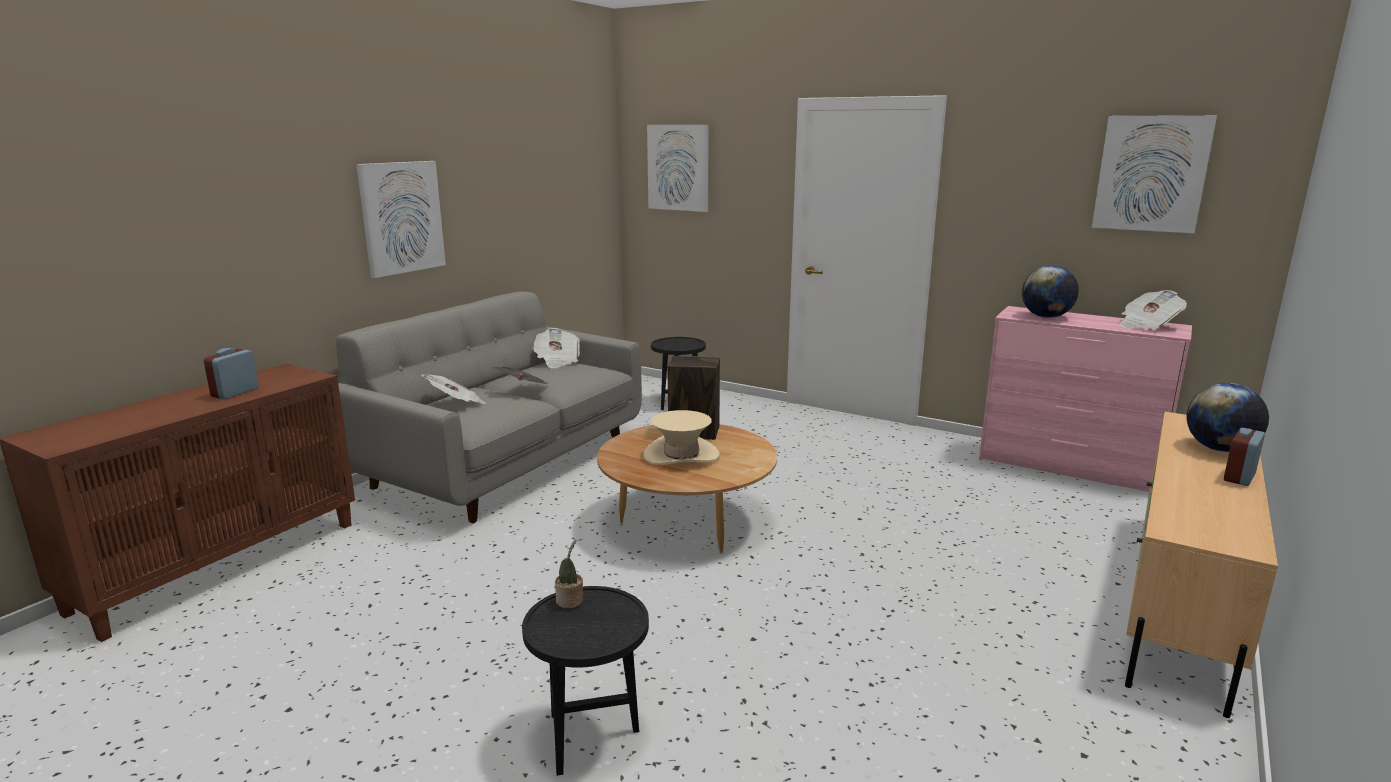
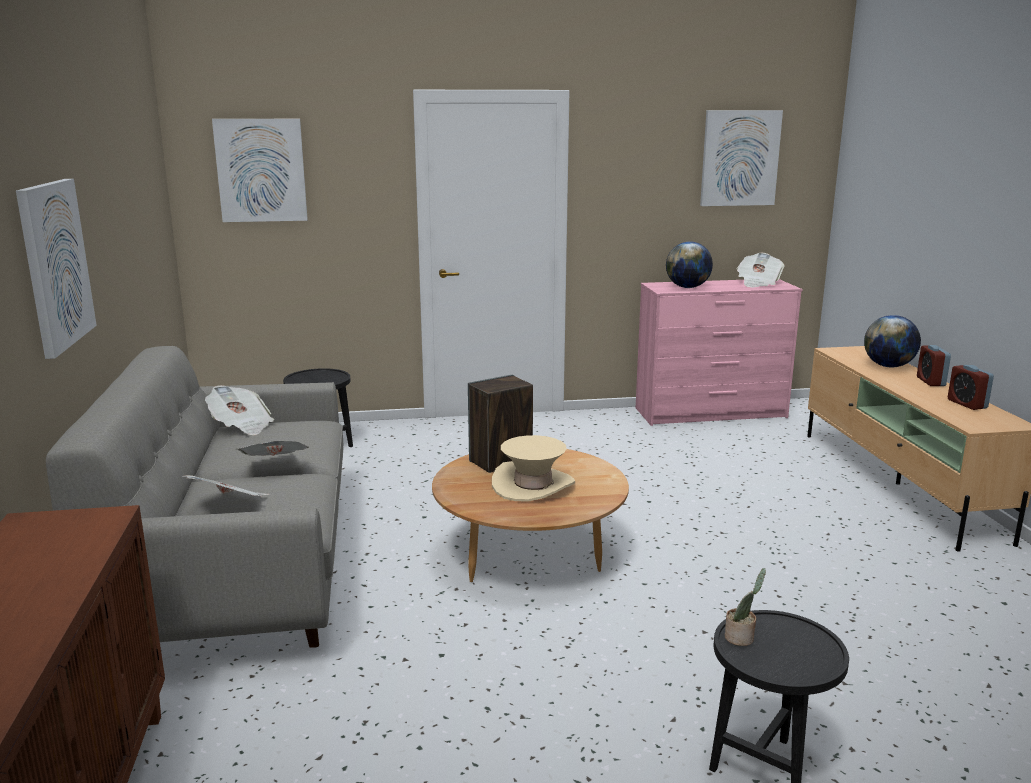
camera: 40 degrees left, 0 degrees up
alarm clock [204,348,259,399] -> alarm clock moved to [948,365,994,410]

